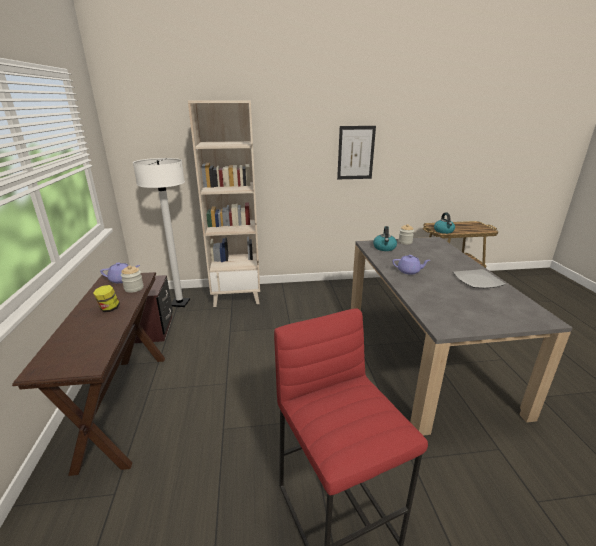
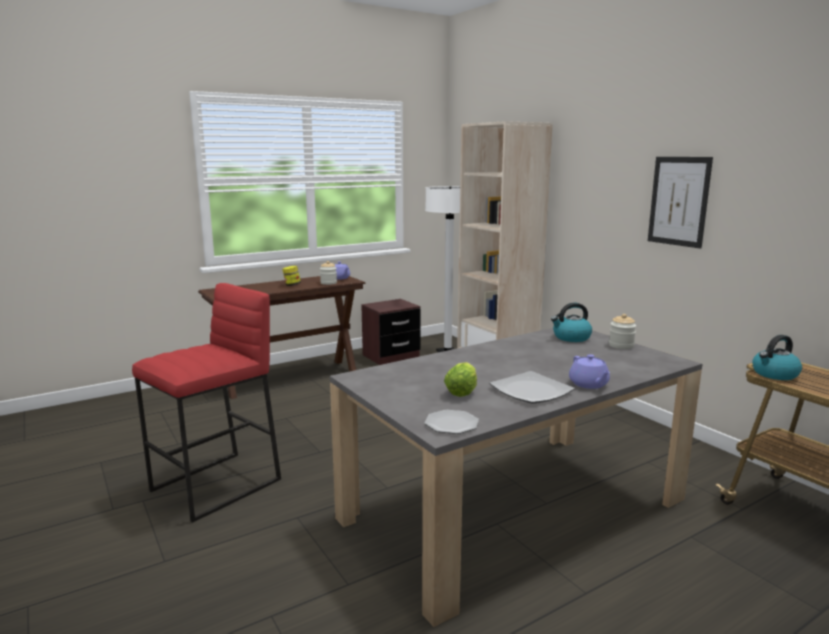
camera: 65 degrees right, 10 degrees down
purple teapot [392,255,430,275] -> purple teapot moved to [569,354,610,389]
none -> plate [424,410,479,434]
none -> lettuce [444,362,477,397]

